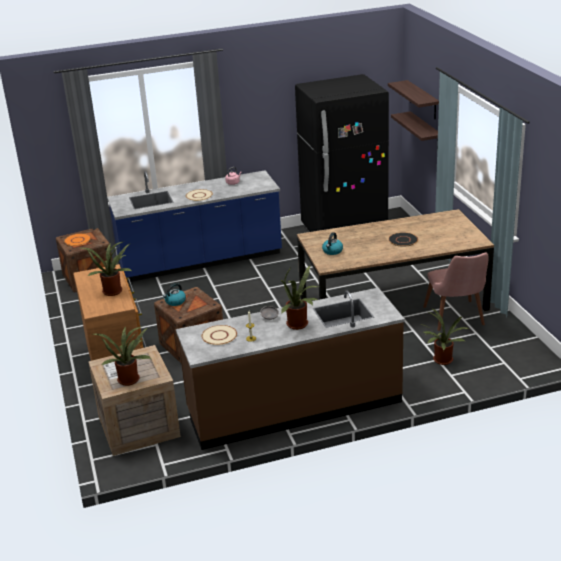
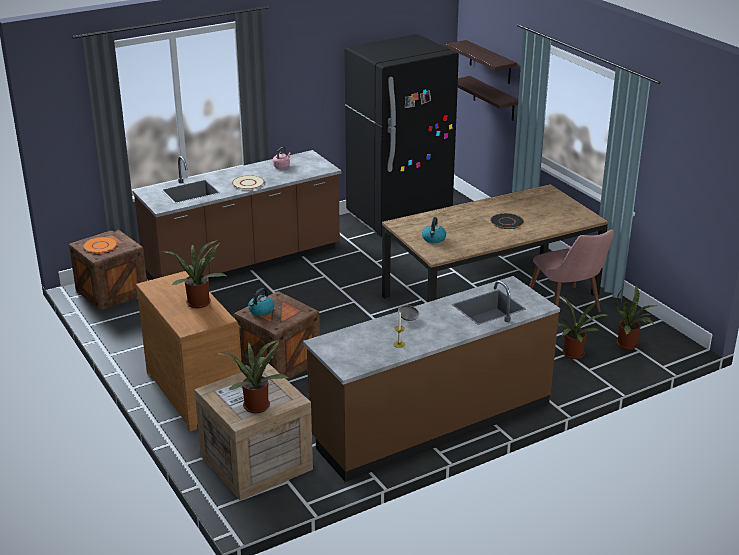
camera: 15 degrees left, 0 degrees up
blue counter [107,170,282,282] -> brown counter [133,150,341,282]
beige plate [202,325,237,345] -> none
potted plant [281,266,319,330] -> potted plant moved to [616,286,656,350]

